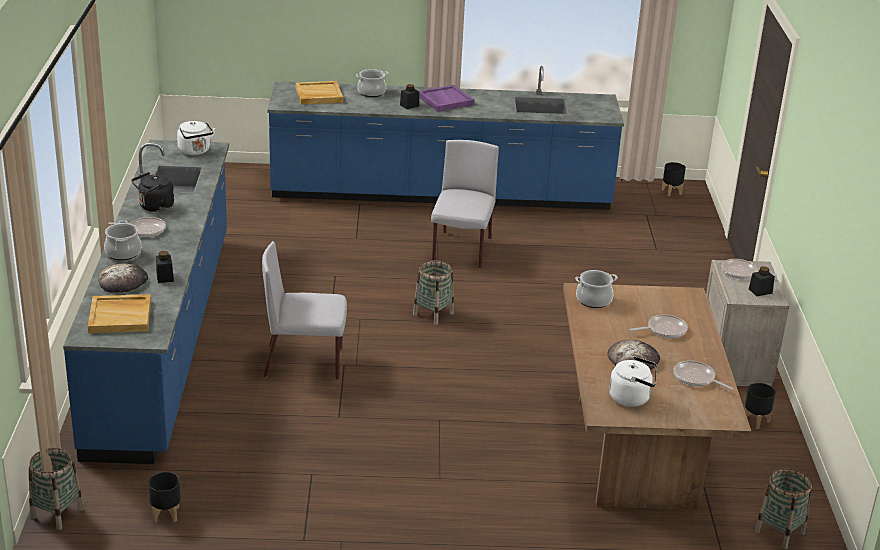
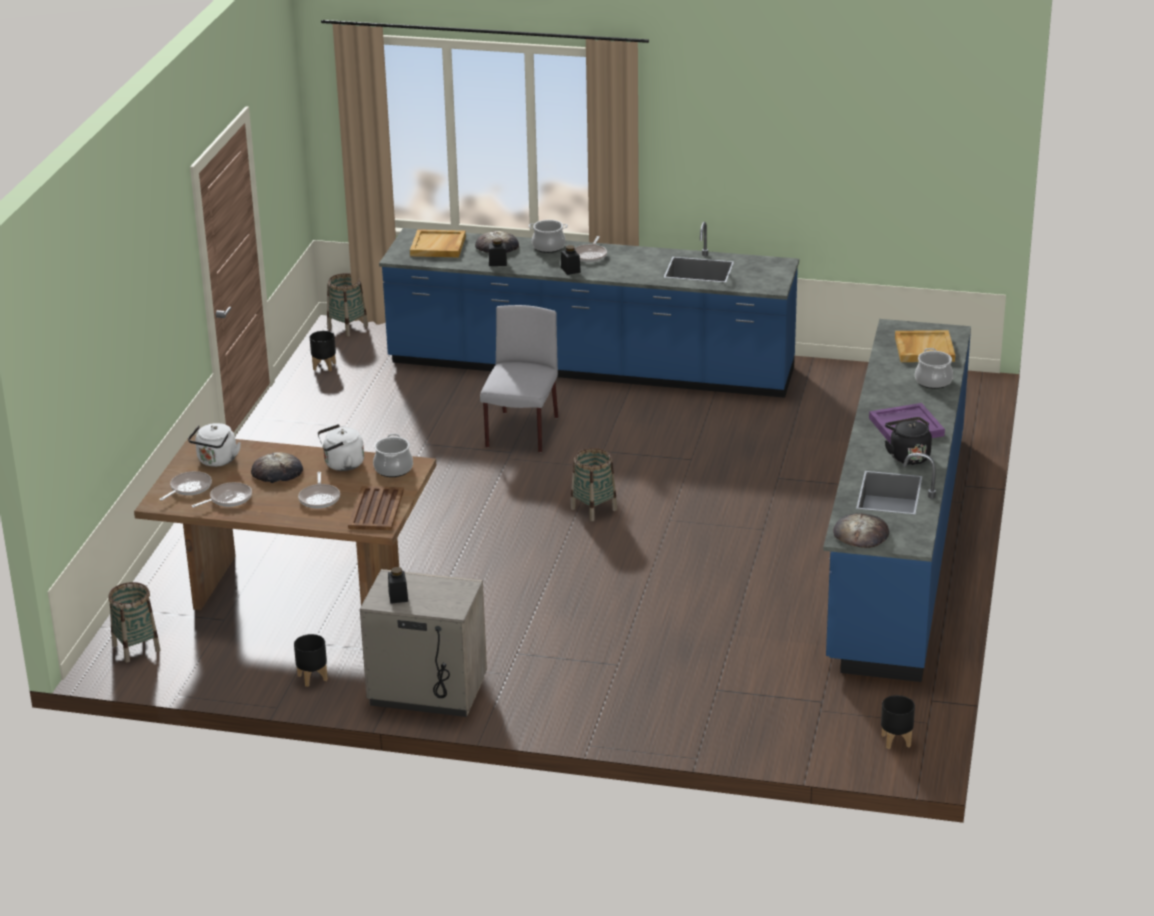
camera: 105 degrees right, 0 degrees up
black kettle [132,172,174,212] -> black kettle moved to [885,417,932,465]
white kettle [177,121,215,155] -> white kettle moved to [318,424,364,471]
black jar [400,84,419,109] -> black jar moved to [561,245,581,275]
grey chair [431,140,499,268] -> none
frying pan [721,259,777,279] -> frying pan moved to [159,471,212,501]
none -> brown tray [348,486,404,530]
none -> bread [833,513,889,548]

